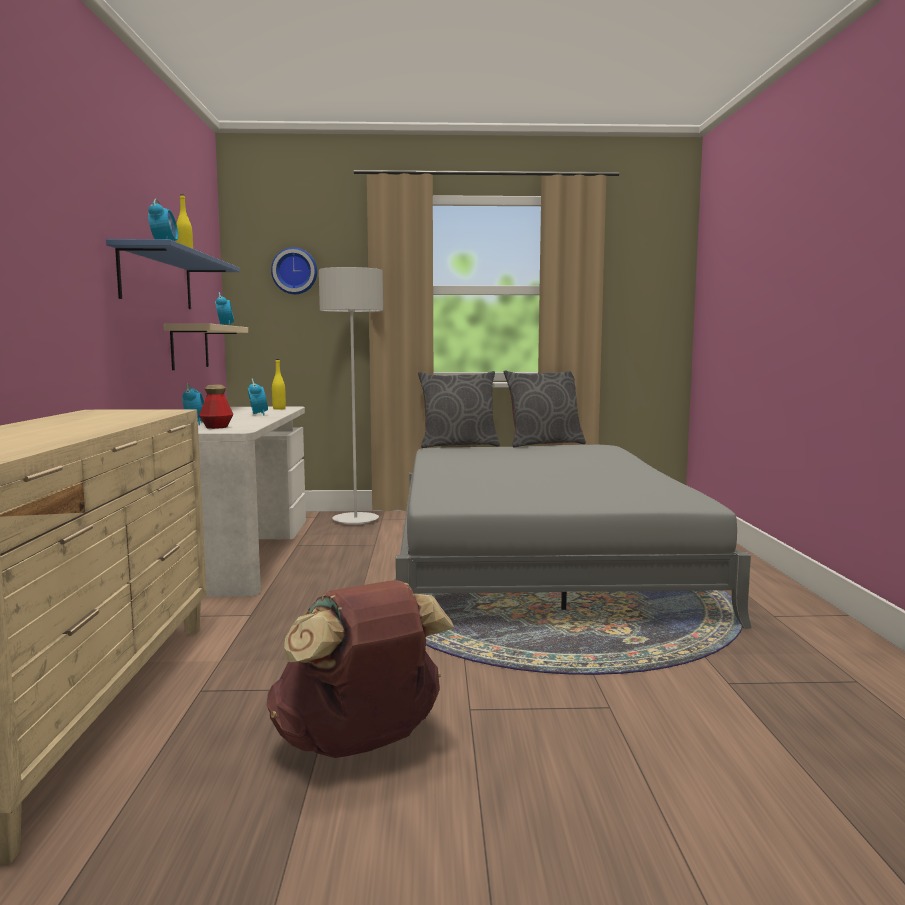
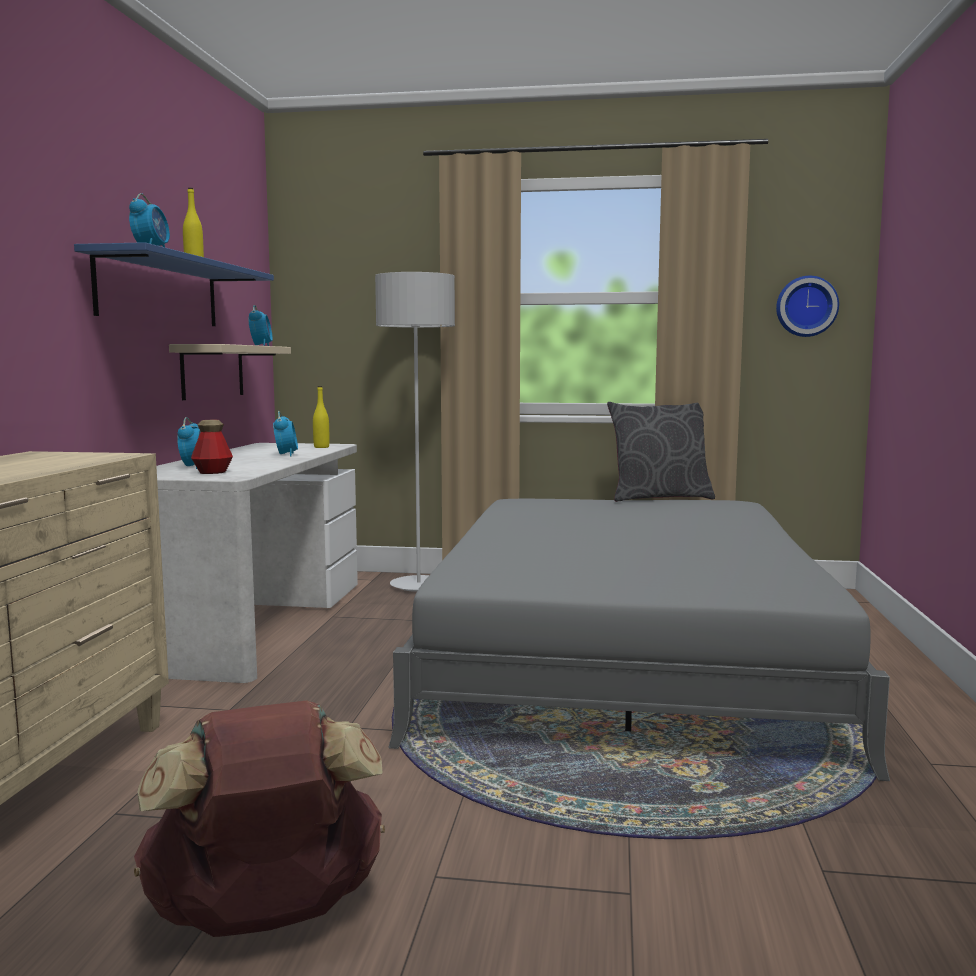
camera: 10 degrees right, 0 degrees up
wall clock [271,247,317,294] -> wall clock moved to [776,276,839,337]
grey pillow [418,371,500,448] -> none

